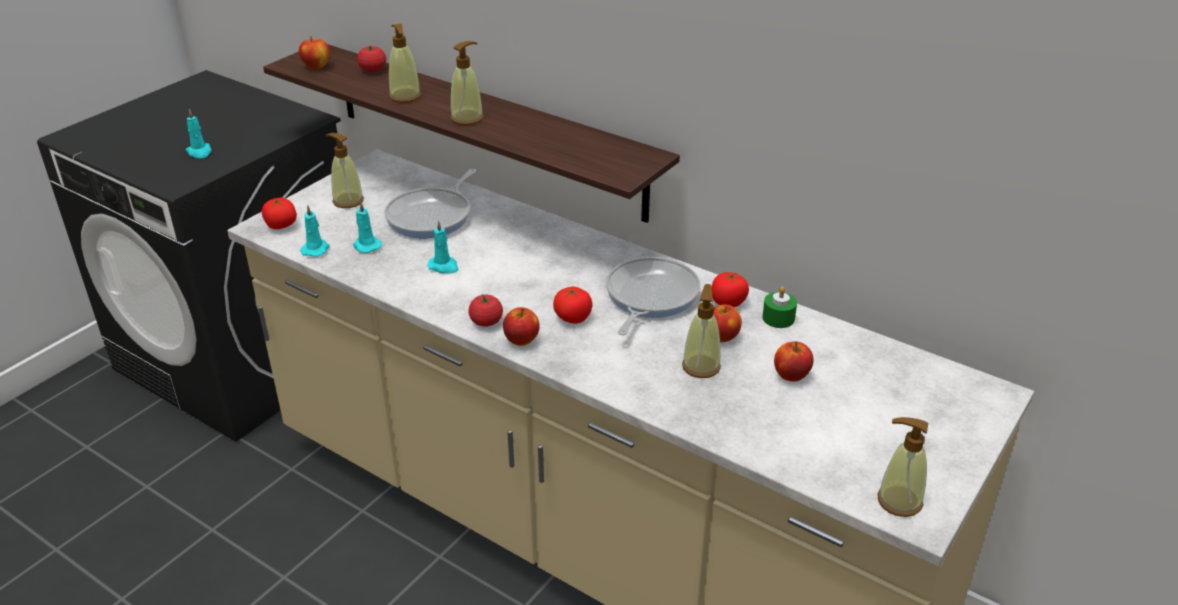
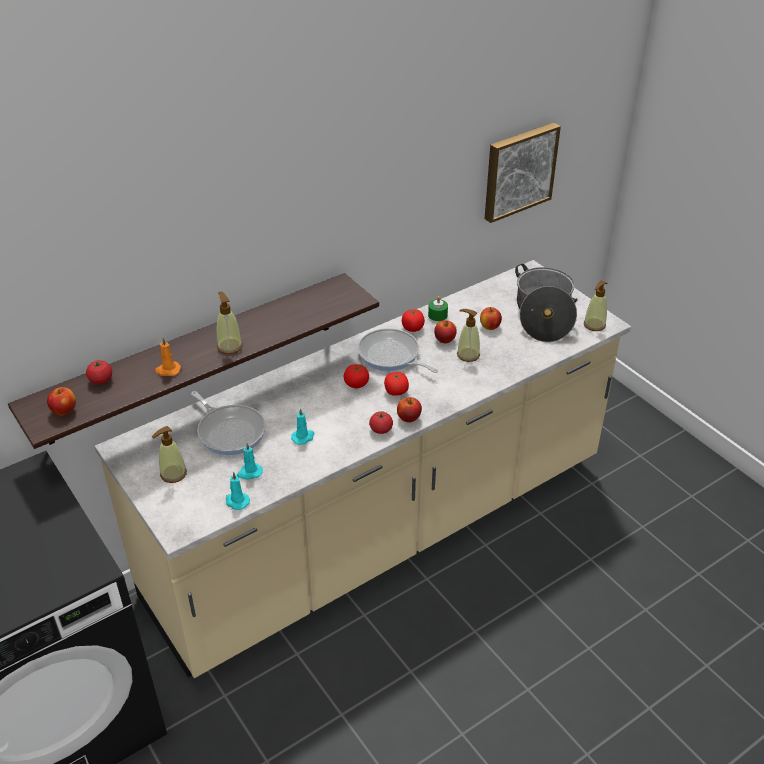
camera: 70 degrees left, 5 degrees up
turquoise candle [185,109,211,158] -> none
tomato [262,198,297,229] -> tomato moved to [344,364,369,388]
soap dispenser [389,24,421,103] -> orange candle [155,338,181,376]
none -> picture [485,123,561,223]
none -> cooking pot [515,264,577,342]

